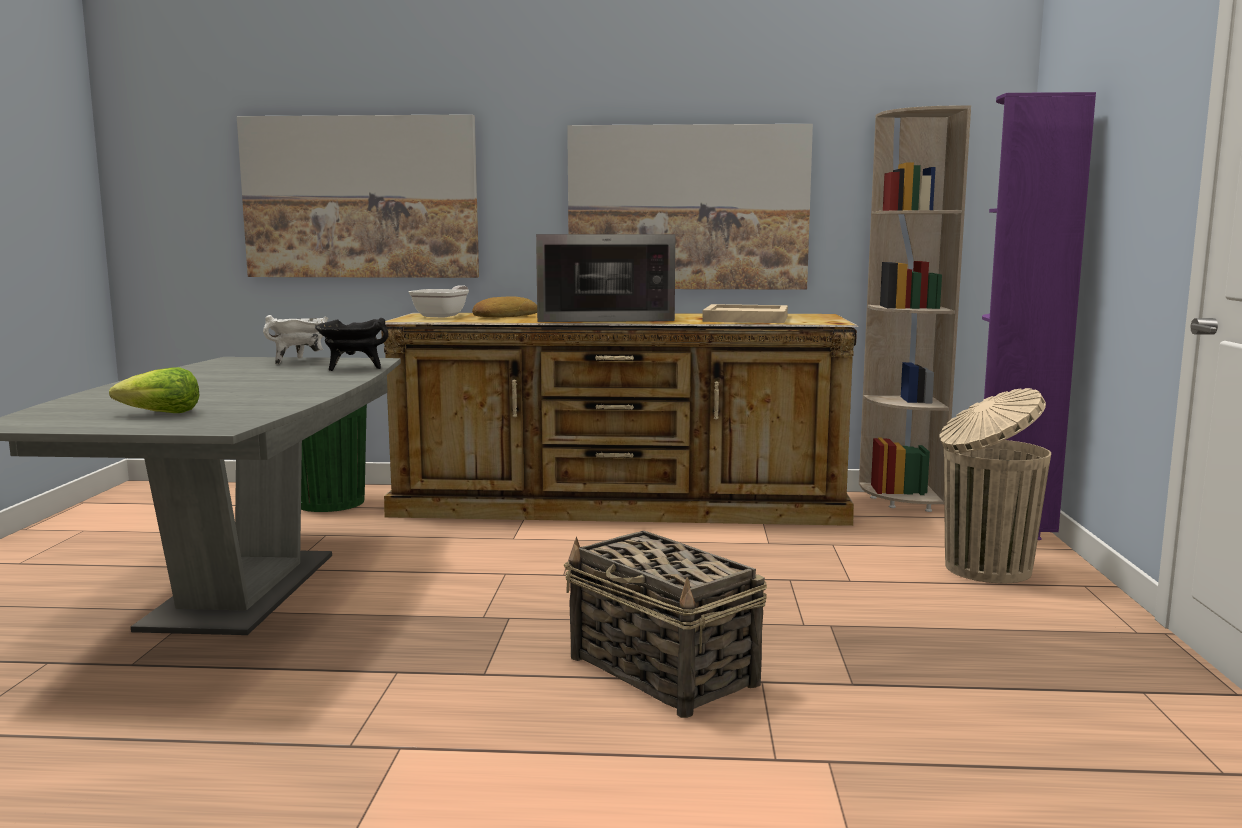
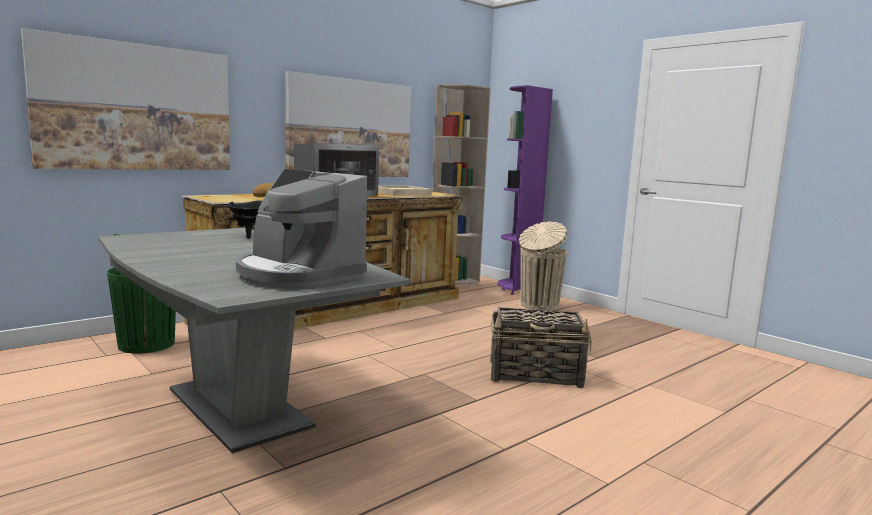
camera: 45 degrees left, 0 degrees up
lettuce [109,367,200,413] -> coffee machine [236,169,367,289]
white cooking pot [263,315,328,365] -> none
frying pan [408,285,469,318] -> none

